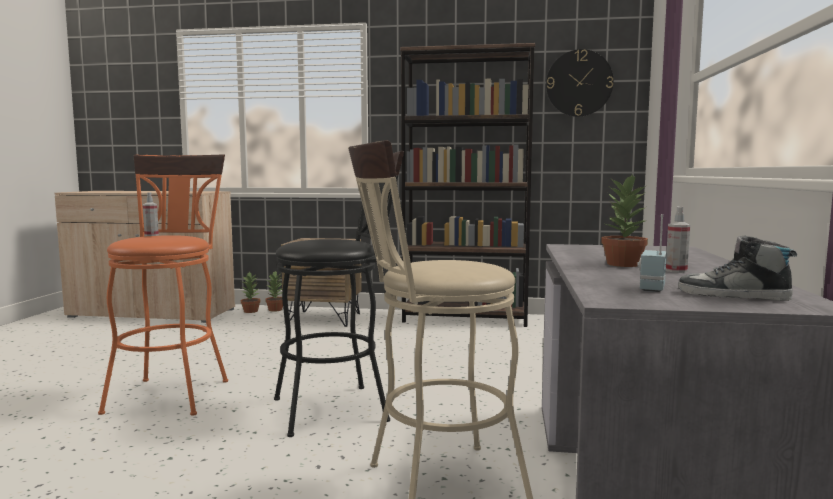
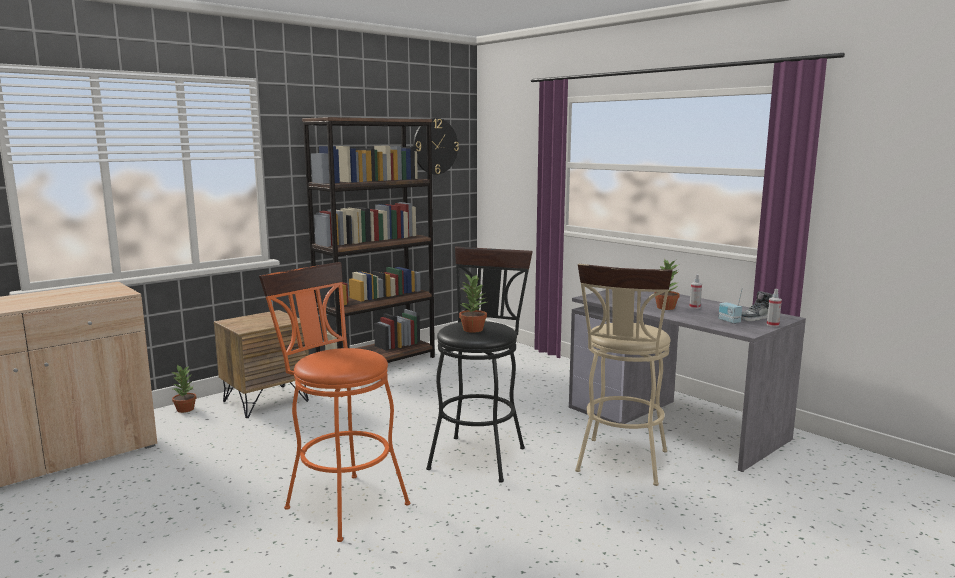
camera: 50 degrees left, 5 degrees up
spray bottle [143,192,159,236] -> spray bottle moved to [767,289,782,327]
potted plant [241,272,261,313] -> potted plant moved to [459,274,487,333]

